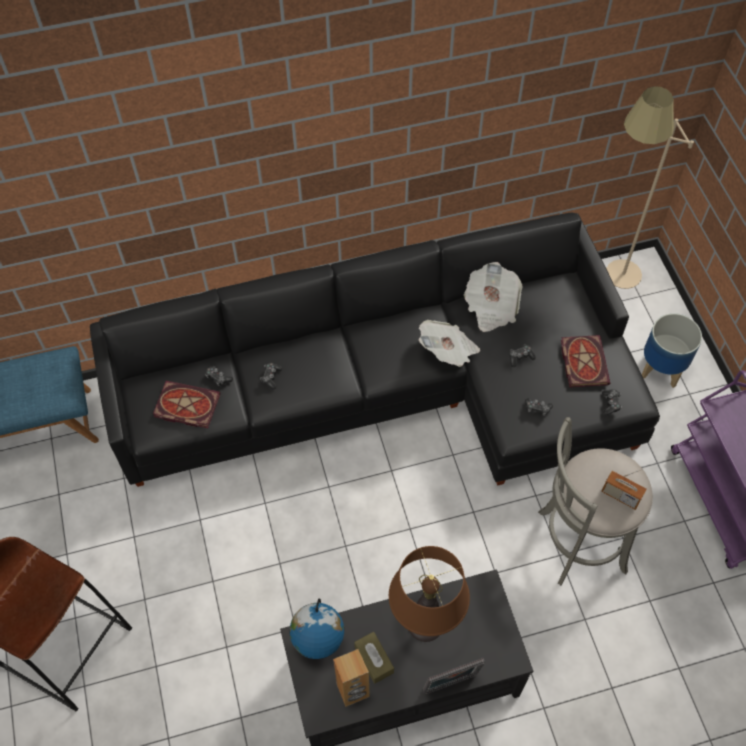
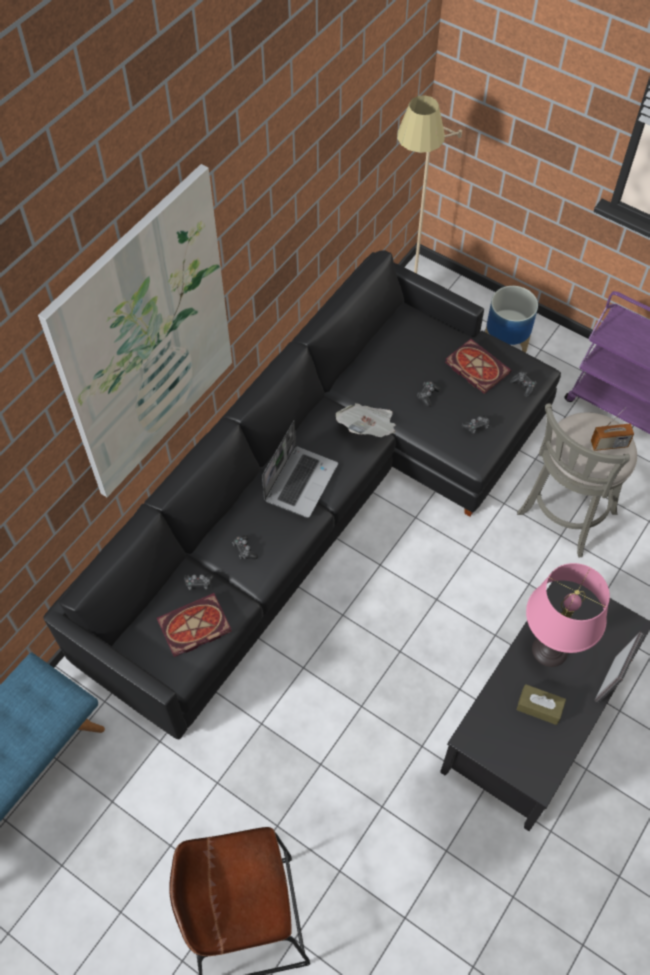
camera: 40 degrees left, 0 degrees up
globe [289,599,344,659] -> none
brown speaker [333,649,370,707] -> none
brown table lamp [389,546,470,642] -> pink table lamp [526,563,610,667]
newspaper [464,262,523,332] -> none
none -> picture [38,164,232,497]
none -> laptop [262,421,338,518]

